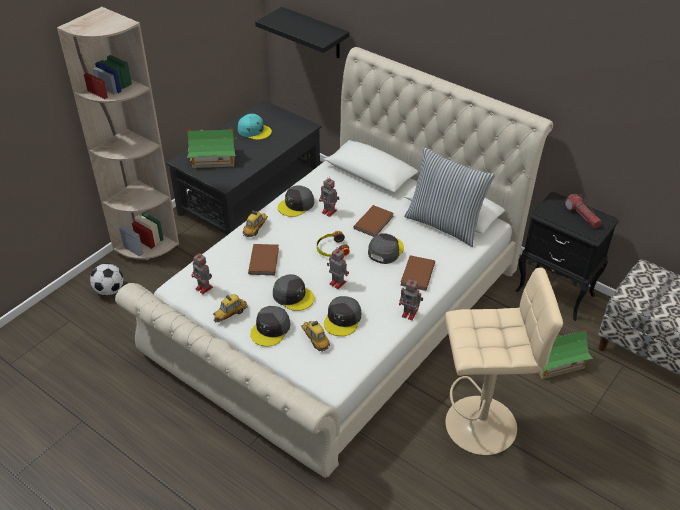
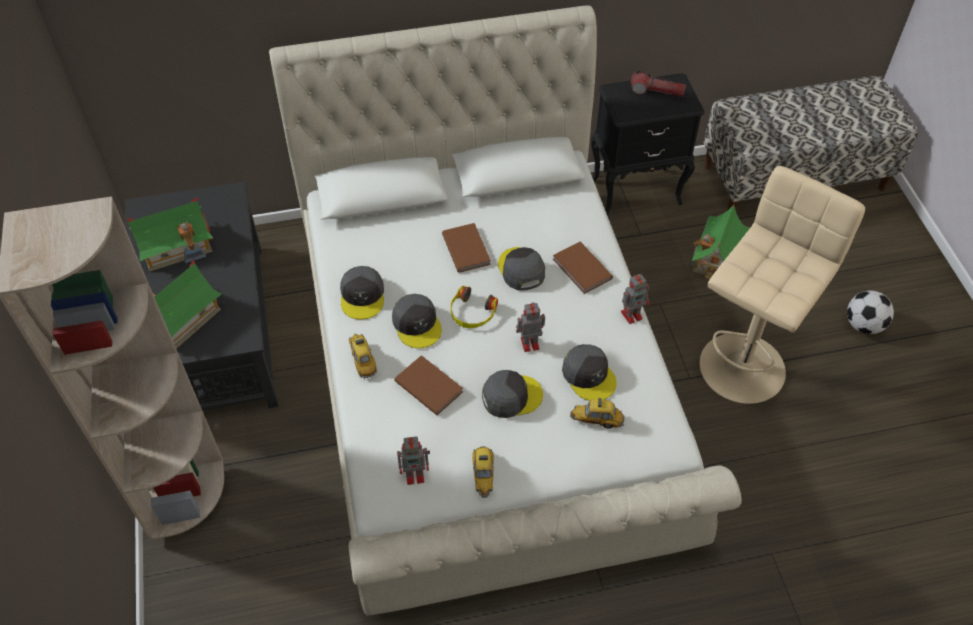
camera: 50 degrees left, 10 degrees up
football [90,263,123,296] -> football moved to [847,291,894,334]
turquoise cap [238,114,272,140] -> toy house [127,198,213,271]
grey cap [250,306,290,347] -> grey cap moved to [392,294,442,348]
black shelf [255,7,349,58] -> none
toy robot [319,177,339,217] -> none
pillow [404,147,495,247] -> none

